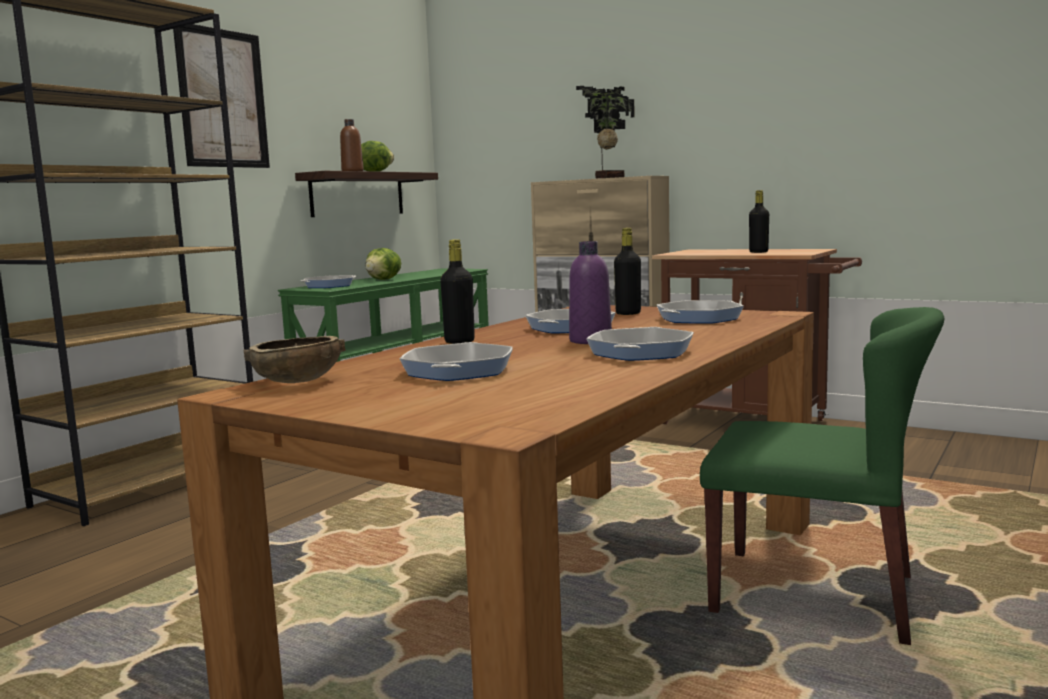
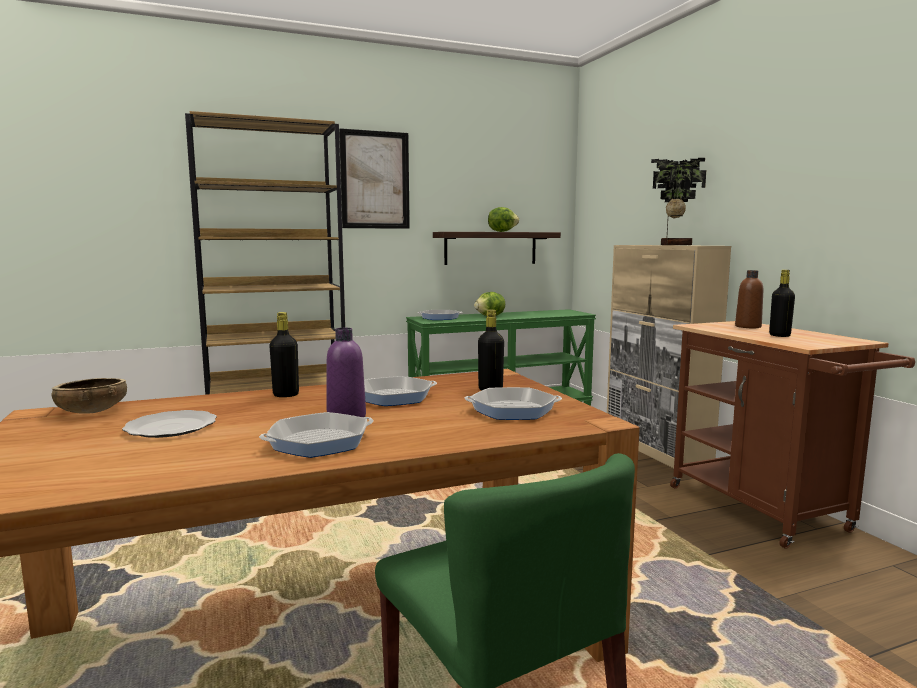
camera: 35 degrees right, 0 degrees up
brown bottle [340,119,364,171] -> brown bottle moved to [735,270,763,328]
frying pan [400,342,513,381] -> plate [122,410,217,438]

